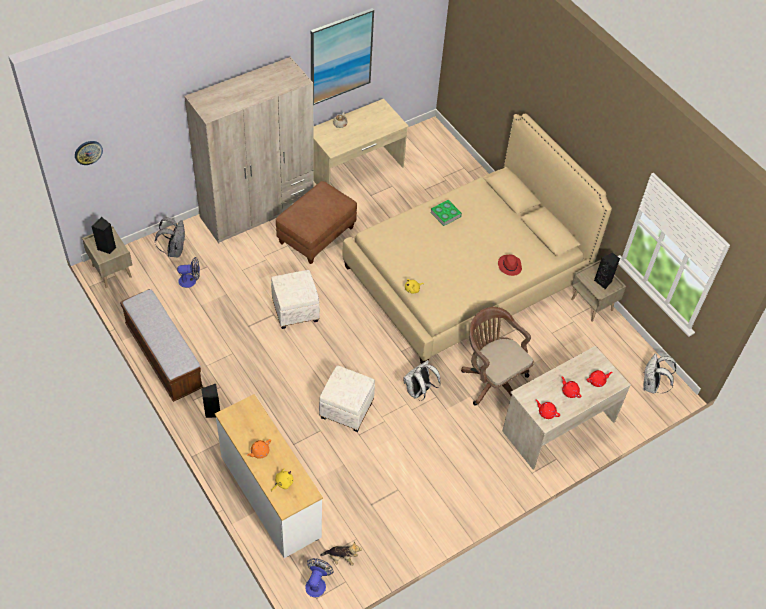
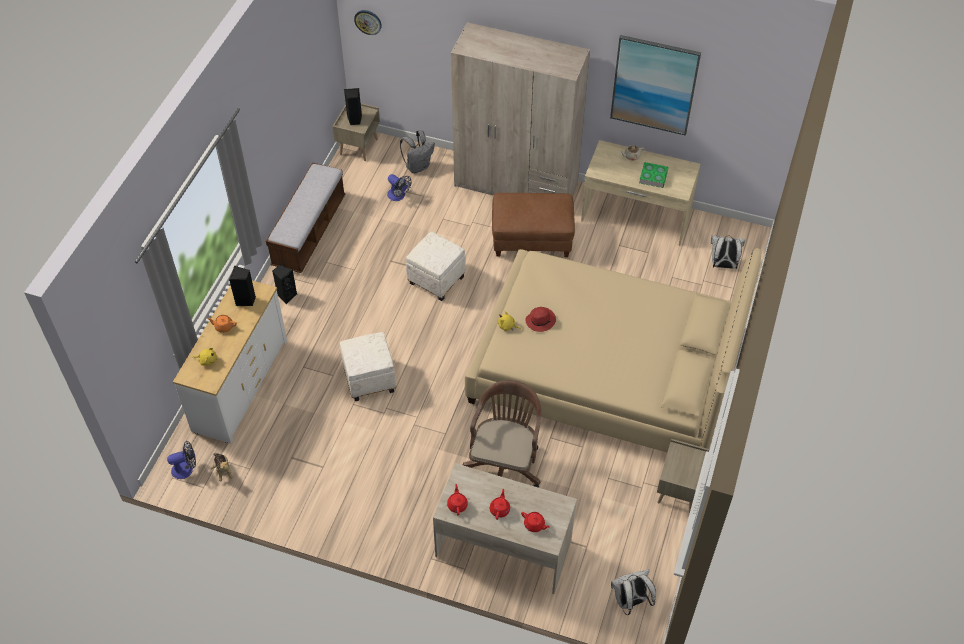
camera: 55 degrees right, 0 degrees up
white backpack [403,360,441,401] -> white backpack moved to [711,235,746,269]
book [430,200,462,226] -> book moved to [639,162,669,188]
red hat [498,254,522,276] -> red hat moved to [525,307,556,332]
black speaker [594,253,620,289] -> black speaker moved to [229,266,256,306]

